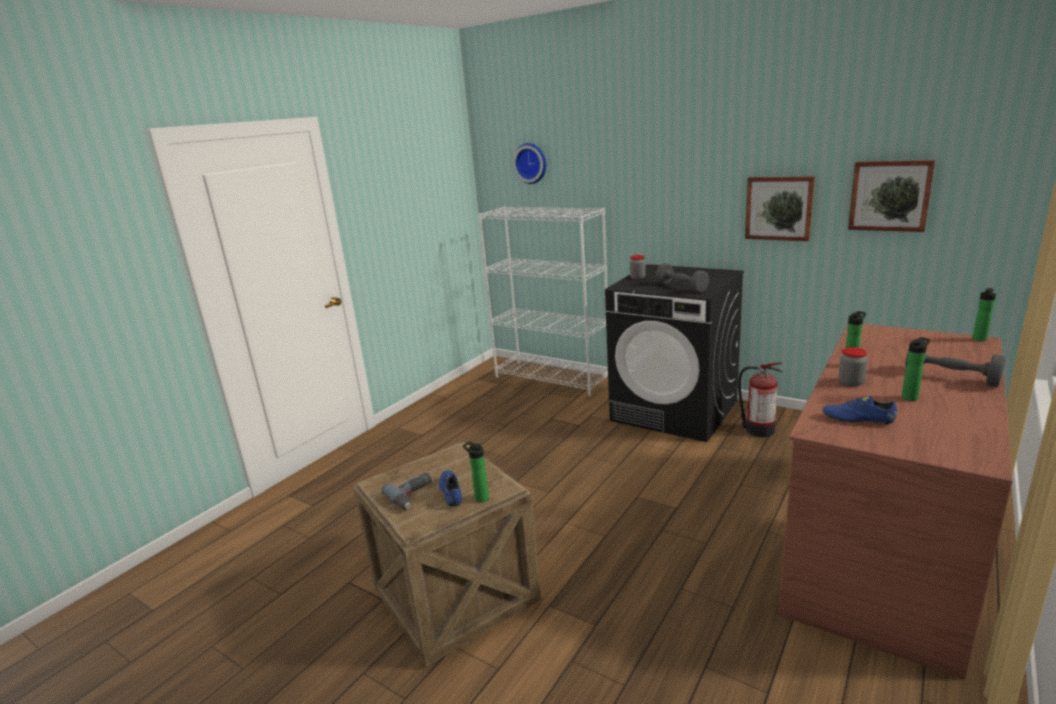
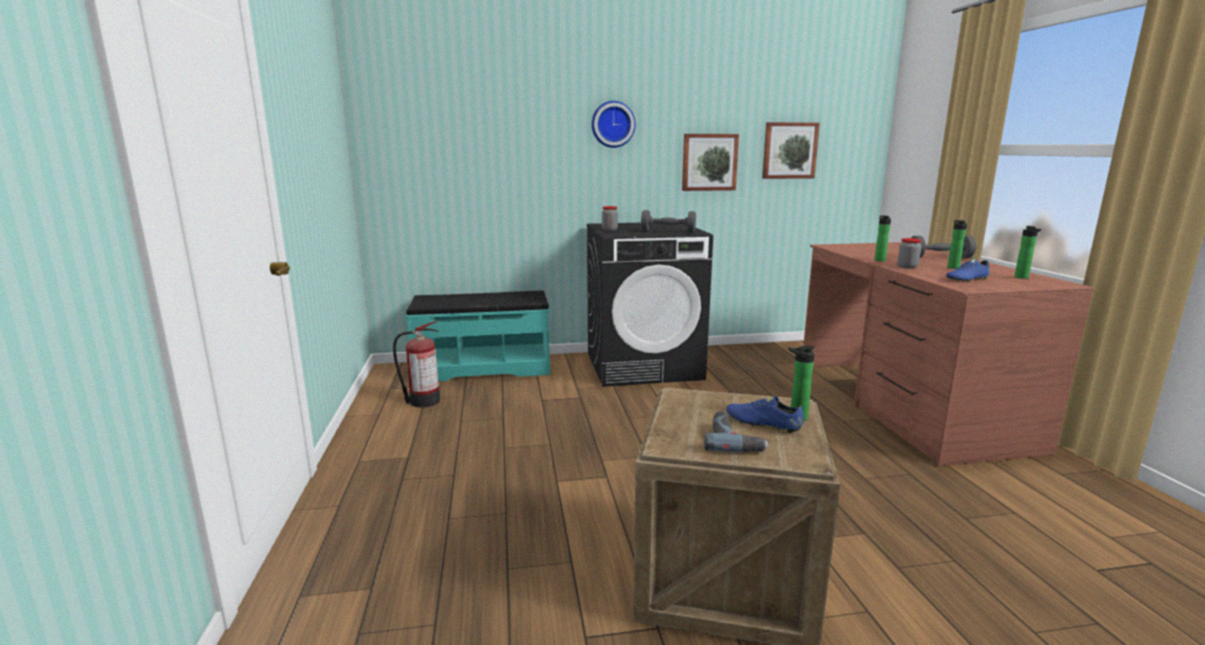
camera: 45 degrees left, 5 degrees down
white bookcase [478,206,608,396] -> turquoise bench [406,290,550,382]
wall clock [513,143,546,184] -> wall clock moved to [592,101,636,148]
fire extinguisher [738,362,783,437] -> fire extinguisher moved to [393,321,440,407]
bottle [972,288,996,341] -> bottle moved to [1014,226,1041,279]

